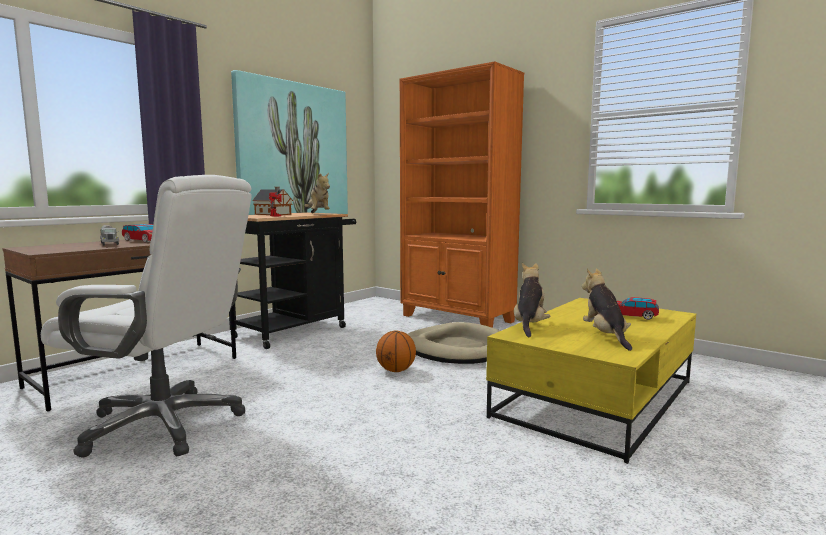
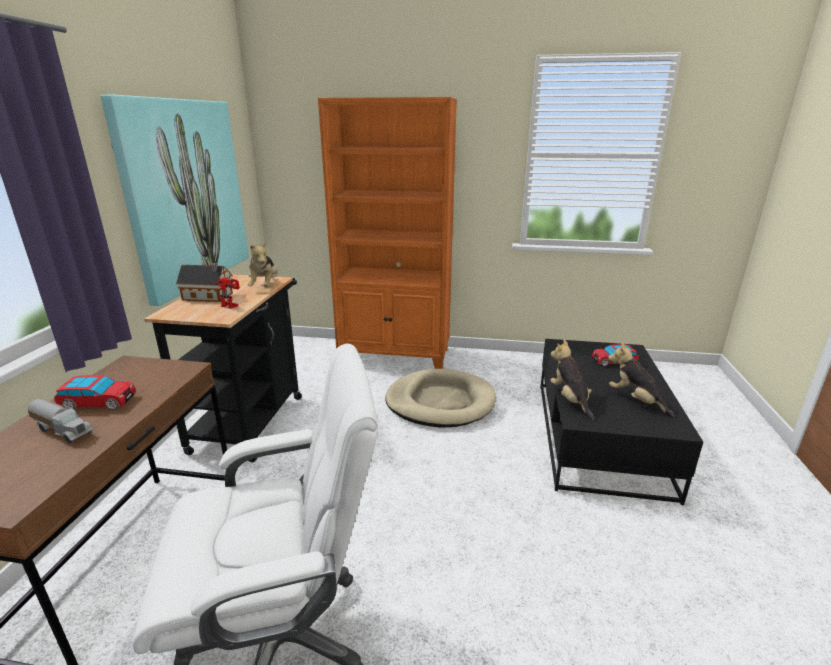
camera: 30 degrees left, 15 degrees up
plush toy [304,173,330,213] -> plush toy turned 45 degrees clockwise [248,241,278,287]
basketball [376,331,416,372] -> none
yellow coffee table [486,298,696,464] -> black coffee table [540,339,703,505]

